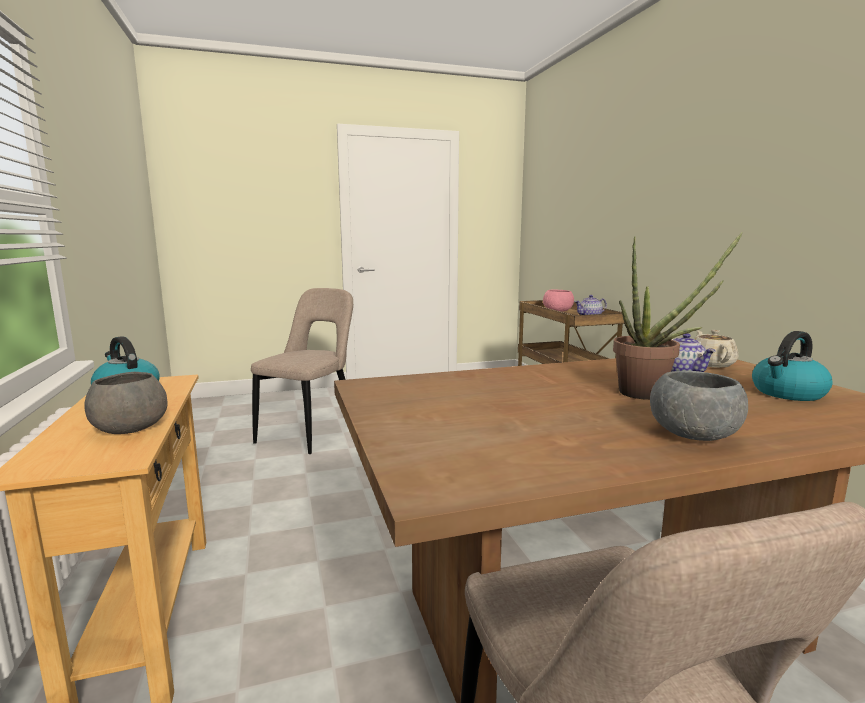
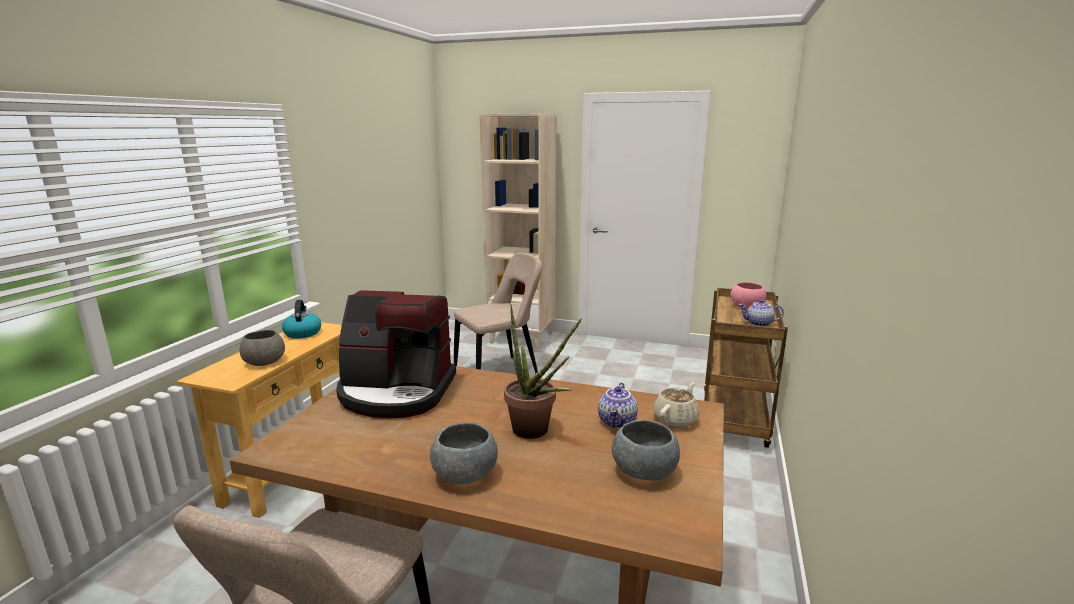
camera: 35 degrees right, 5 degrees up
kettle [752,331,833,401] -> grey bowl [612,419,680,481]
none -> coffee machine [336,290,456,418]
none -> beige bookcase [479,114,557,349]

